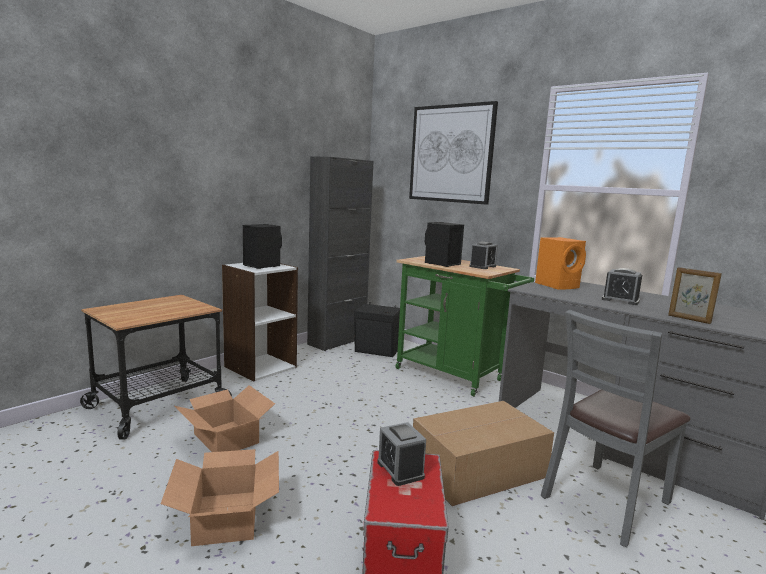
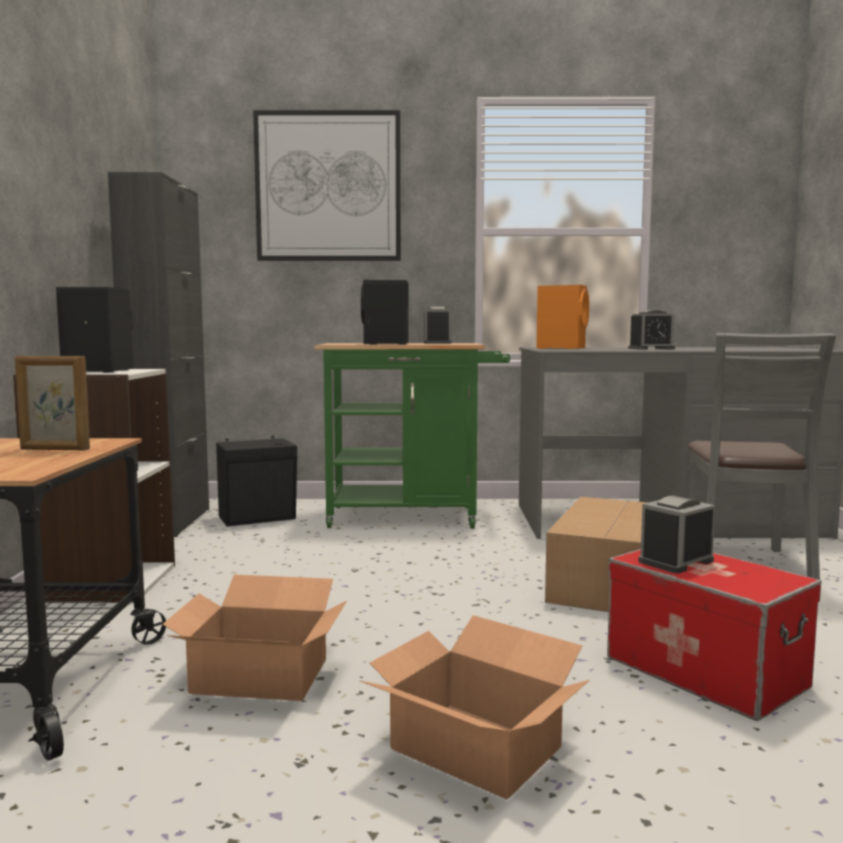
camera: 40 degrees left, 5 degrees down
alarm clock [377,422,426,486] -> alarm clock turned 120 degrees clockwise [638,496,715,573]
picture frame [668,267,722,324] -> picture frame moved to [15,356,90,450]

